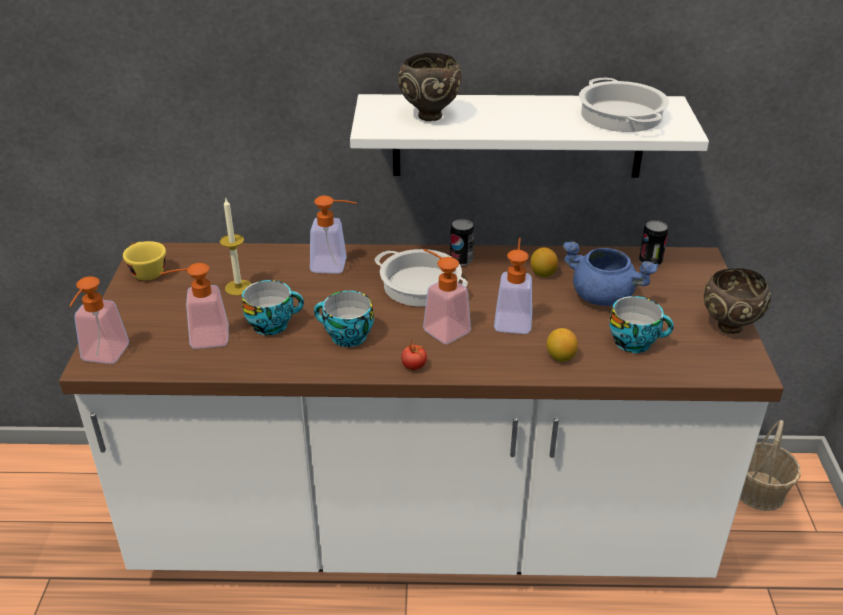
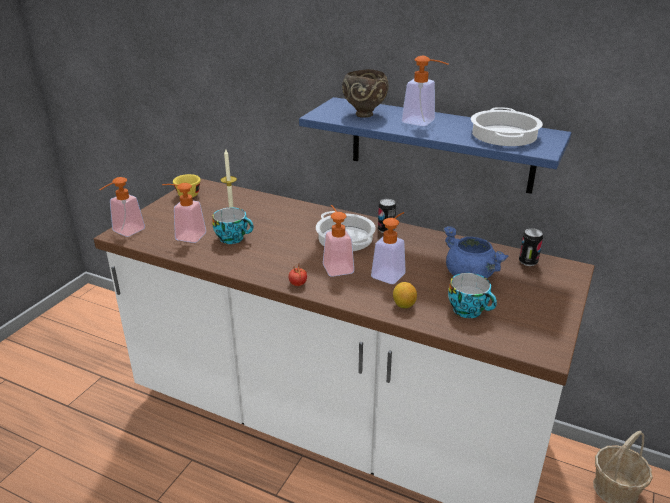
camera: 25 degrees right, 5 degrees down
soap dispenser [310,196,357,274] -> soap dispenser moved to [402,56,448,126]
cup [314,291,374,347] -> none
white shelf [350,94,709,178] -> blue shelf [299,97,572,194]
lemon [530,247,558,277] -> none
brown bowl [704,268,771,334] -> none

